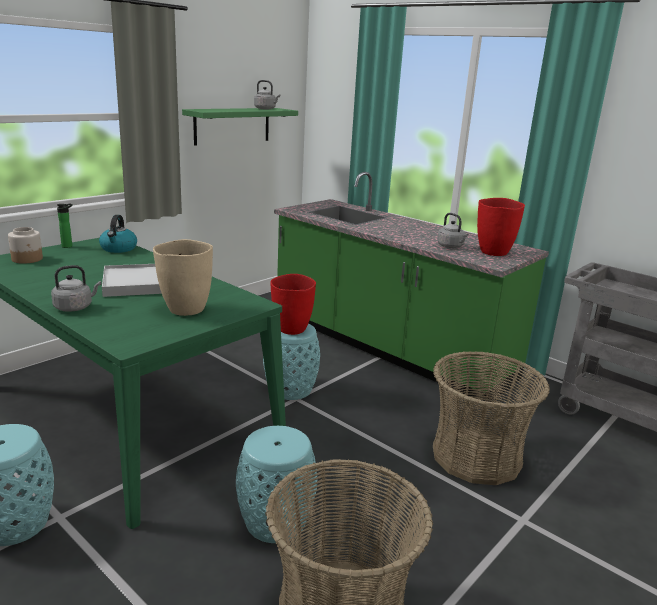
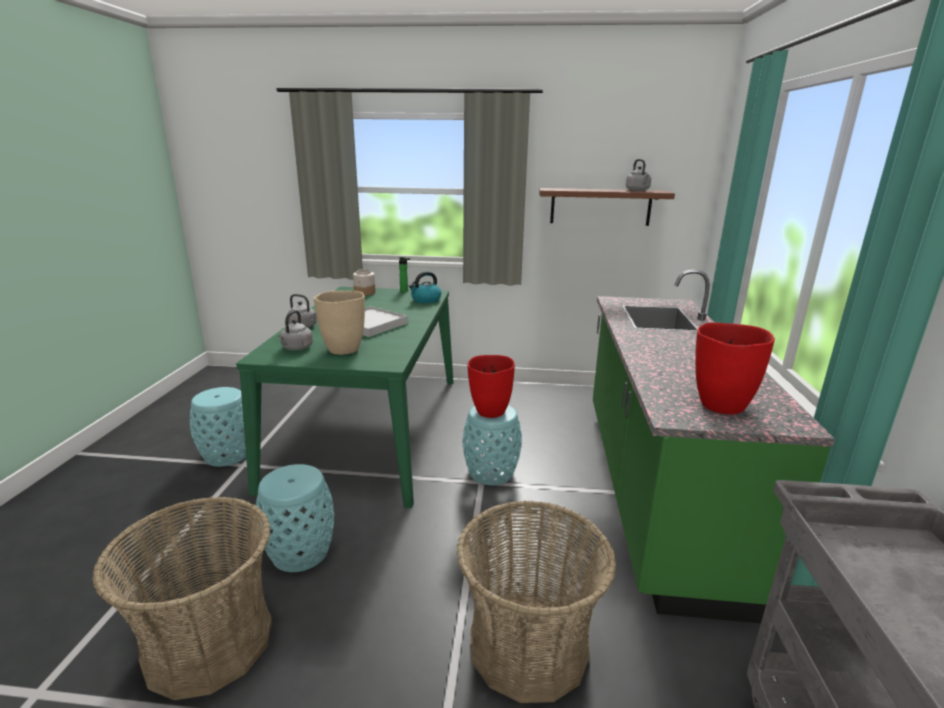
camera: 55 degrees right, 0 degrees up
green shelf [182,108,298,146] -> brown shelf [539,188,675,226]
grey kettle [437,213,469,248] -> grey kettle moved to [278,310,313,350]

